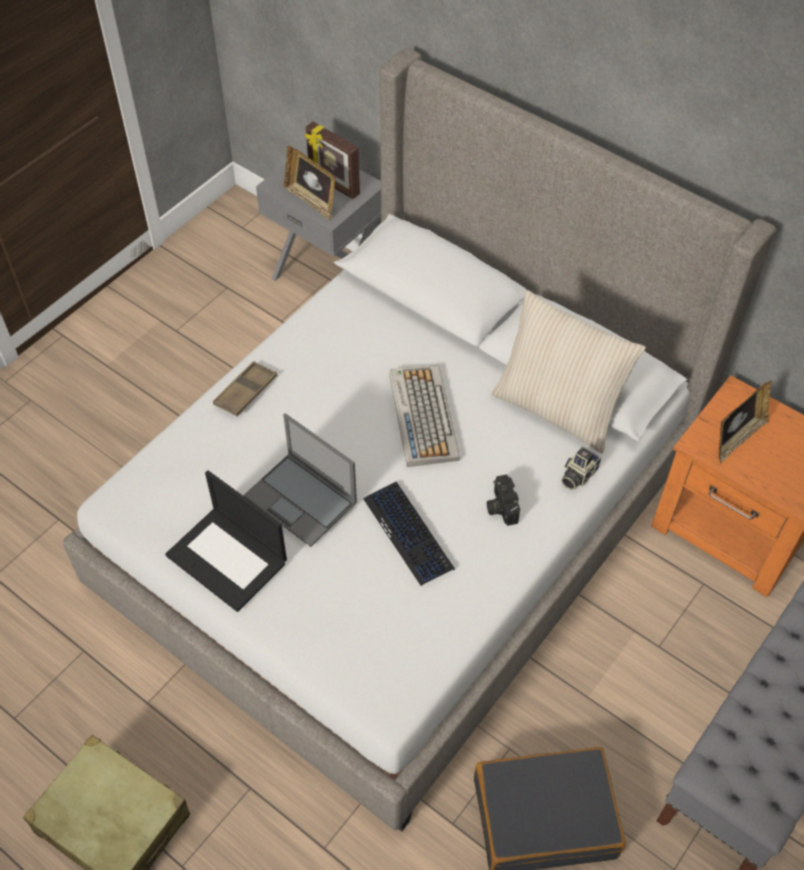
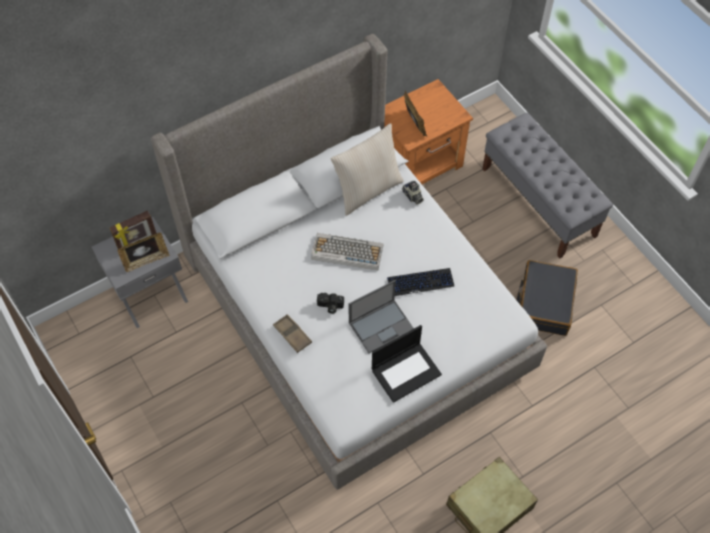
camera: 70 degrees left, 5 degrees up
camera [487,475,520,526] -> camera moved to [317,293,344,314]

